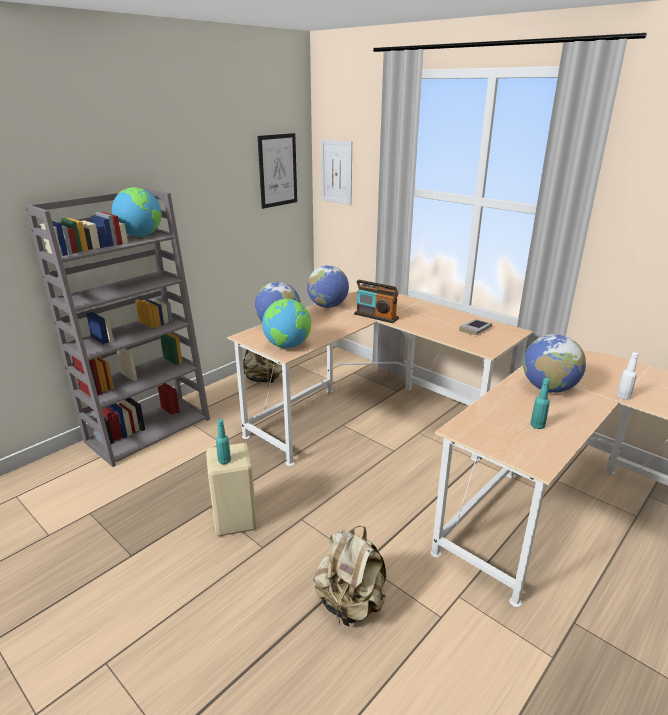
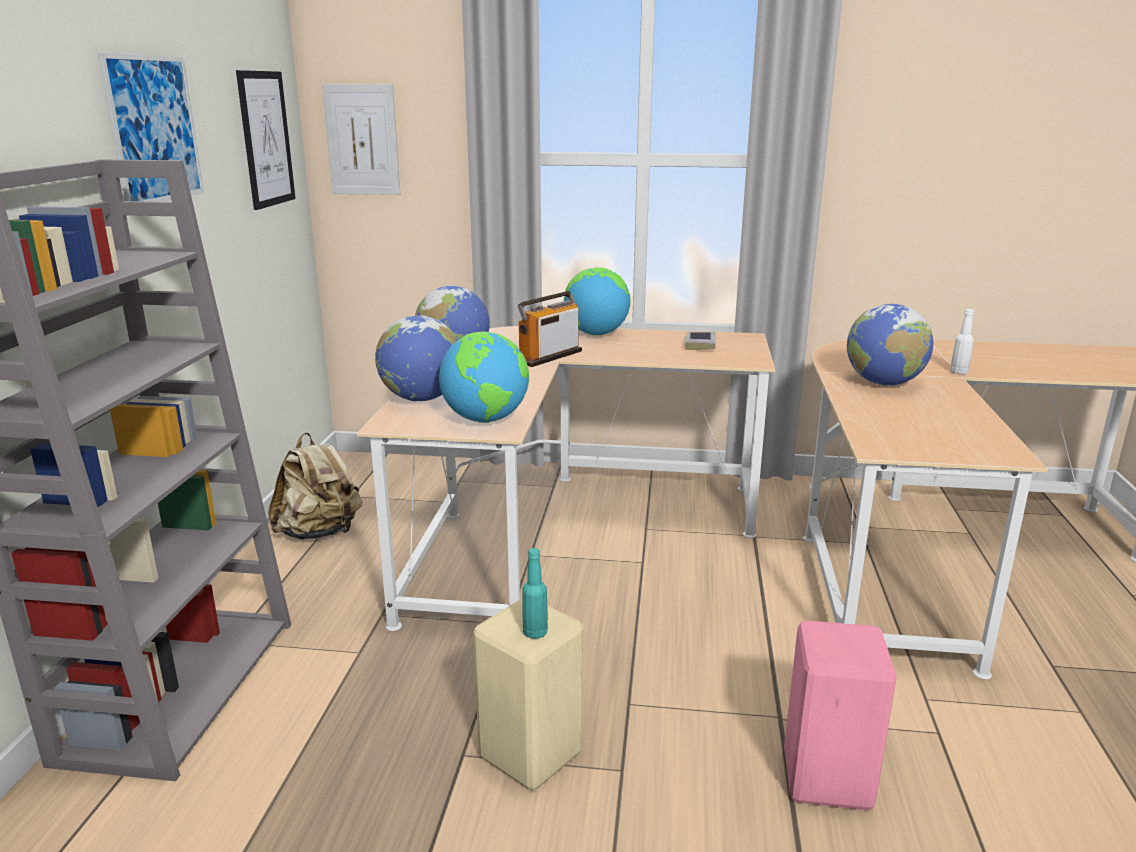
camera: 35 degrees left, 5 degrees down
globe [112,187,162,237] -> globe moved to [564,267,631,335]
beige backpack [314,526,386,626] -> pink stool [784,620,897,810]
radio [354,280,399,323] -> radio turned 135 degrees clockwise [518,291,582,367]
turquoise bottle [531,378,550,429] -> none
none -> picture [98,53,204,202]

